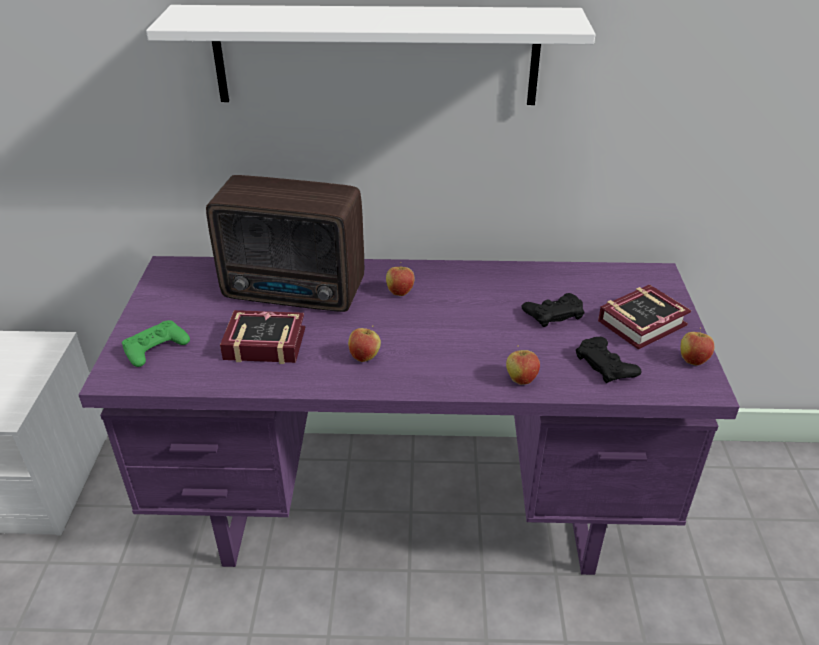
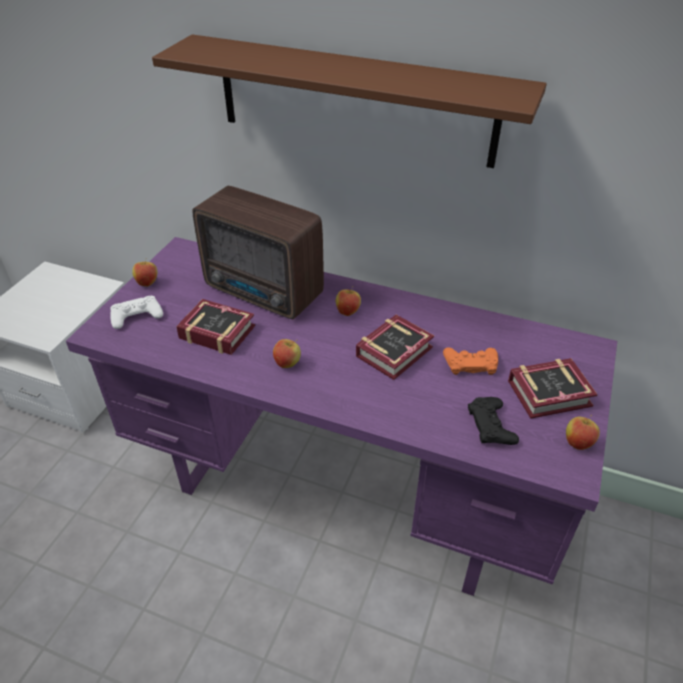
camera: 20 degrees right, 5 degrees up
green game controller [122,320,190,367] -> white game controller [111,296,163,329]
white shelf [146,5,596,105] -> brown shelf [152,34,547,168]
apple [506,346,540,385] -> apple moved to [132,258,158,287]
black game controller [522,293,584,327] -> orange game controller [443,348,498,375]
none -> book [356,315,434,380]

